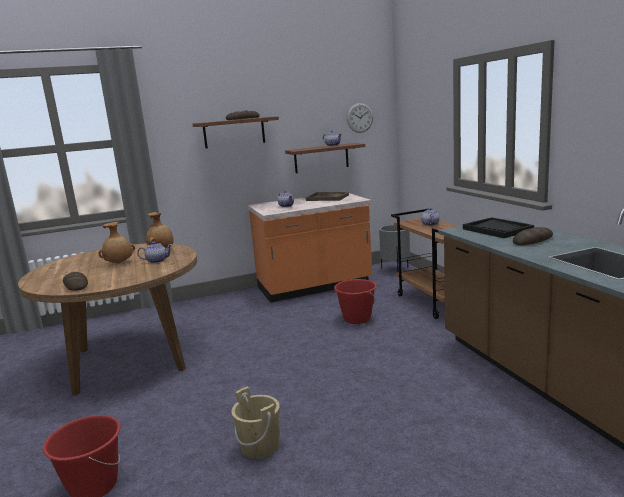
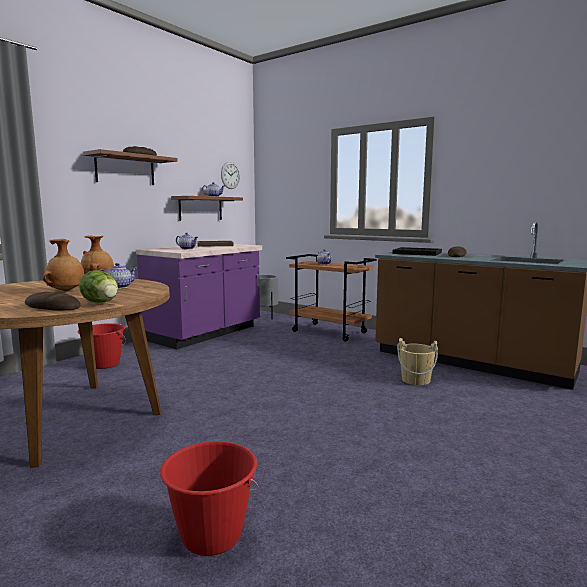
camera: 35 degrees left, 5 degrees down
beige bucket [231,387,280,459] -> beige bucket moved to [397,338,438,385]
orange counter [248,193,372,303] -> purple counter [136,244,262,349]
red bucket [334,279,377,324] -> red bucket moved to [78,323,126,369]
none -> lettuce [79,270,118,303]

